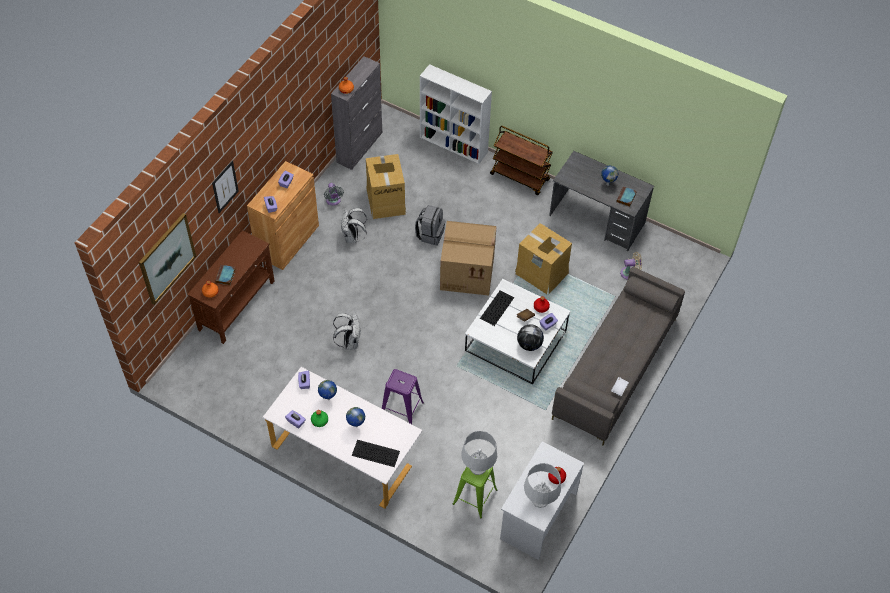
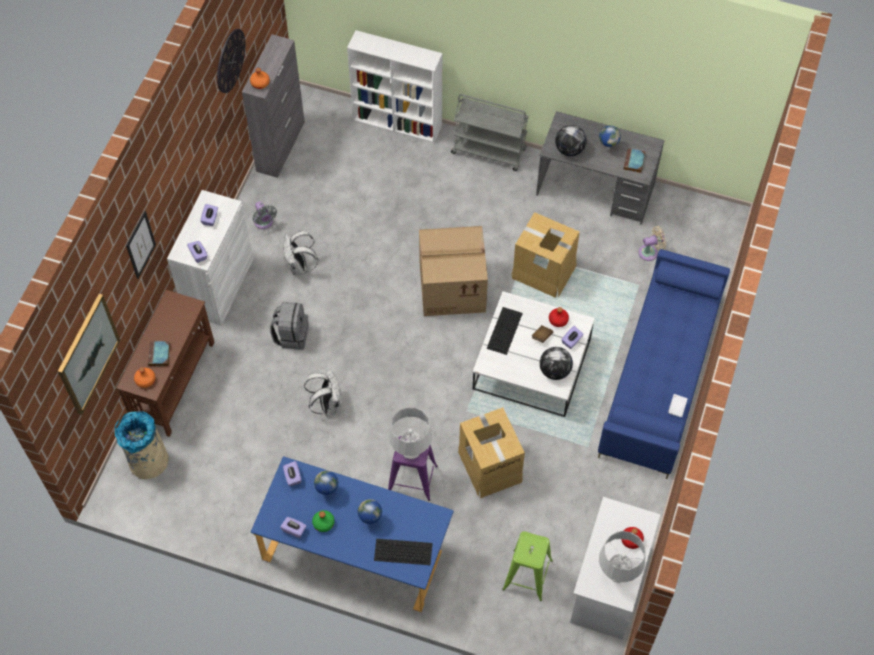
camera: 10 degrees left, 5 degrees up
brown cabinet [247,161,319,270] -> white cabinet [167,190,253,326]
white desk [263,367,422,509] -> blue desk [251,456,454,612]
cardboard box [366,154,406,219] -> cardboard box moved to [458,407,525,498]
grey backpack [415,205,445,245] -> grey backpack moved to [270,302,308,350]
grey table lamp [461,431,497,475] -> grey table lamp moved to [389,408,432,459]
brown cart [490,126,553,195] -> grey cart [451,94,529,171]
grey sofa [552,267,685,445] -> blue sofa [598,249,730,479]
none -> beige trash can [115,411,169,479]
none -> wall clock [217,29,245,93]
none -> globe [555,125,587,156]

